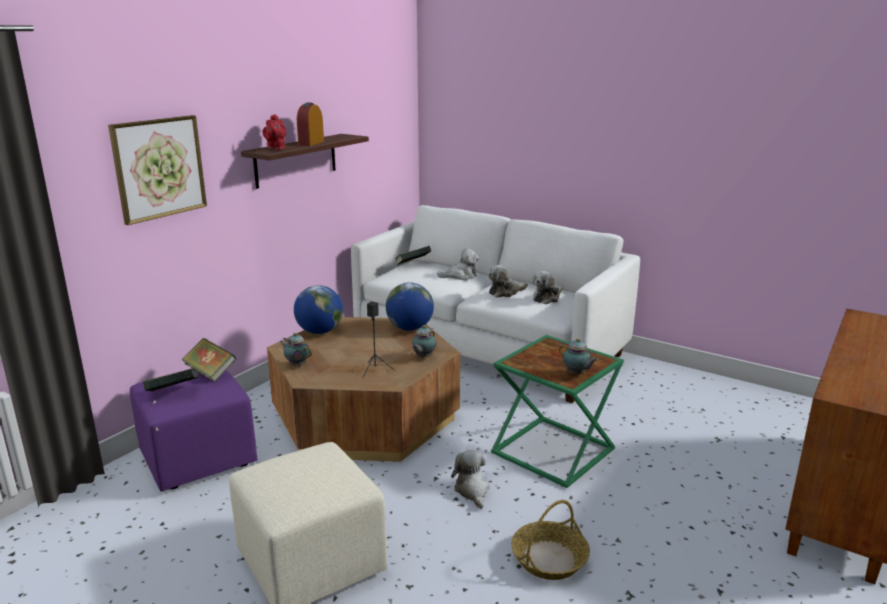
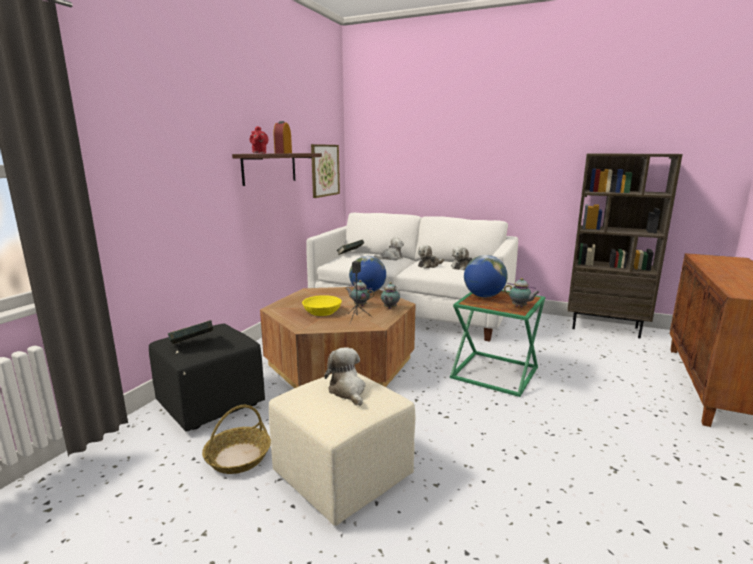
camera: 10 degrees left, 5 degrees down
picture [108,115,207,225] -> picture moved to [311,144,340,198]
purple ottoman [130,370,257,492] -> black ottoman [149,324,265,432]
book [181,338,236,382] -> none
teapot [280,333,312,367] -> teapot moved to [346,280,374,306]
globe [294,285,343,334] -> globe moved to [464,255,508,297]
plush toy [451,450,489,509] -> plush toy moved to [324,347,365,406]
basket [511,500,590,580] -> basket moved to [202,405,271,474]
none -> yellow bowl [302,295,342,316]
none -> brown bookcase [567,154,683,338]

